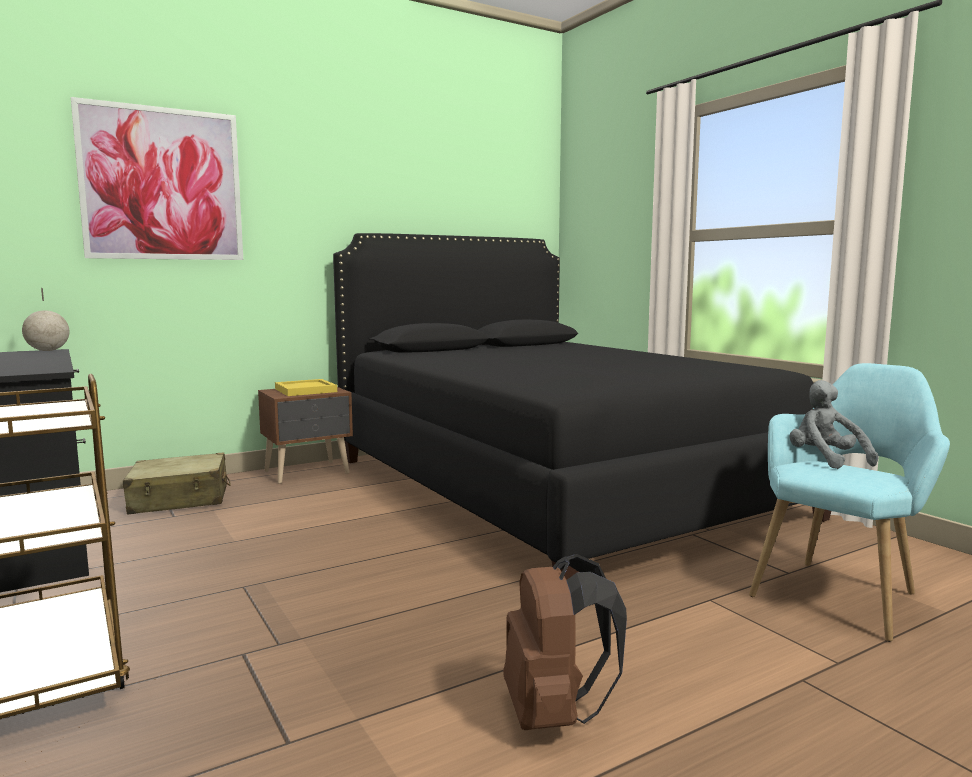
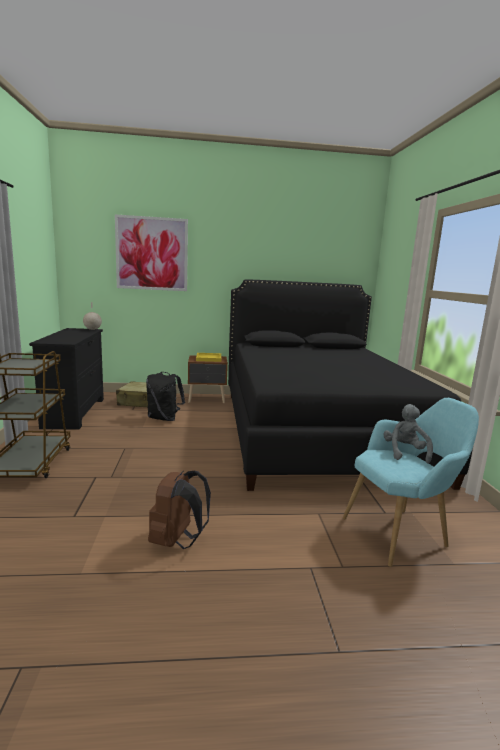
camera: 25 degrees right, 5 degrees up
none -> black backpack [146,372,185,421]

